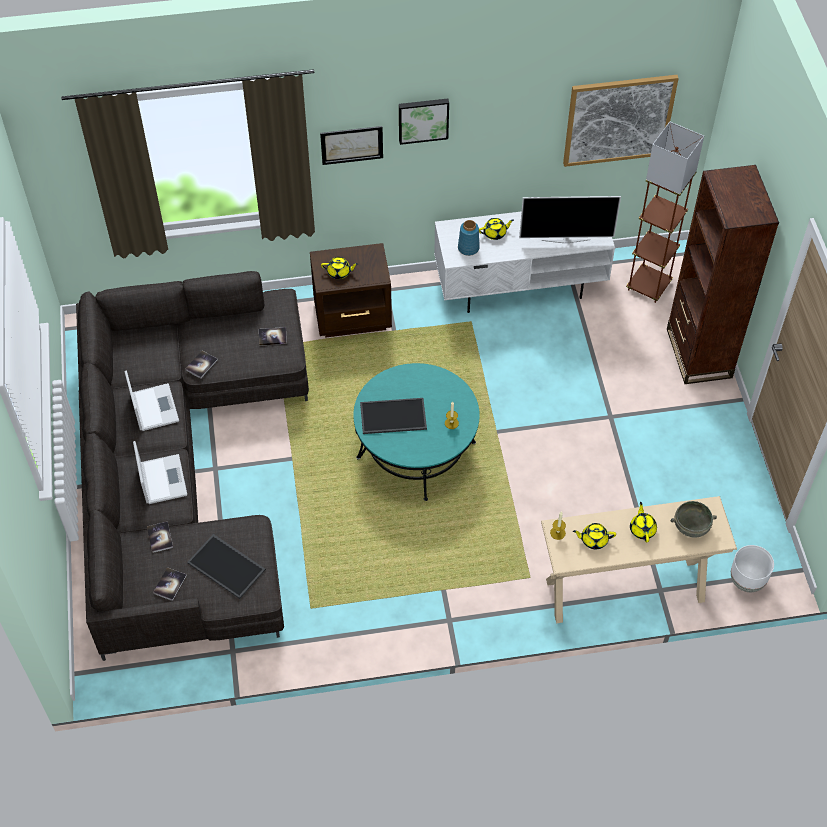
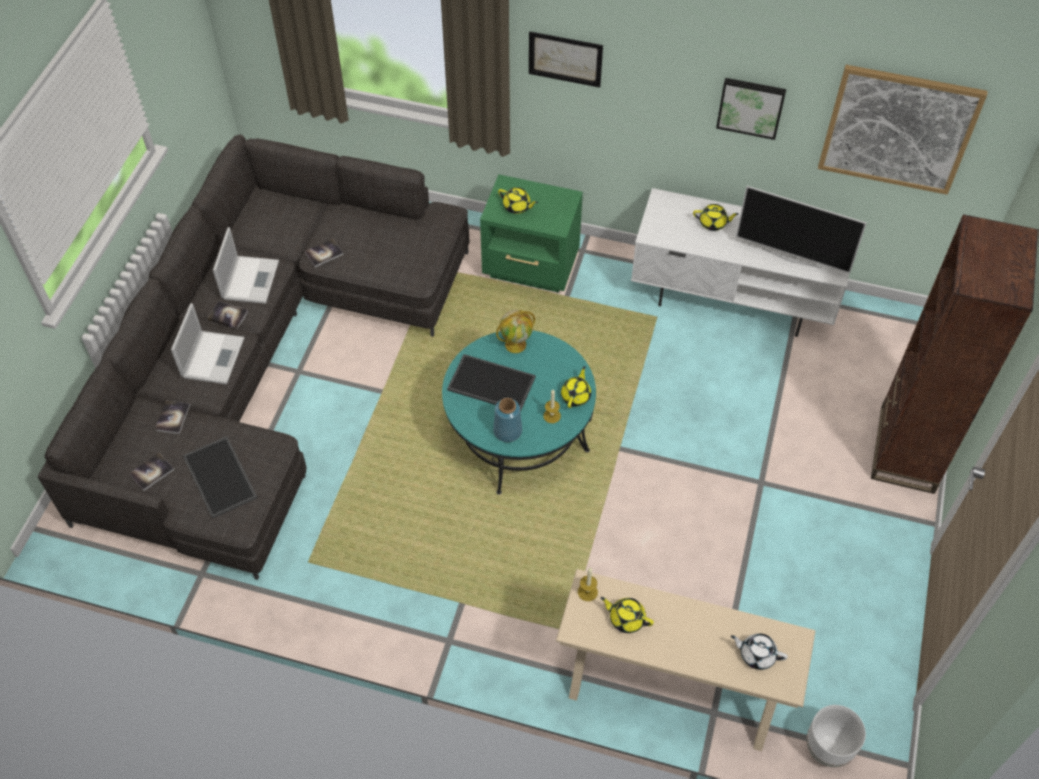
camera: 25 degrees right, 0 degrees up
book [259,327,287,346] -> book moved to [207,301,248,329]
brown nightstand [310,243,392,338] -> green nightstand [480,174,583,293]
picture [399,99,449,145] -> picture moved to [716,78,786,140]
blue vase [458,220,479,256] -> blue vase moved to [493,398,522,442]
brown floor lamp [626,122,704,303] -> none
yellow teapot [630,502,657,542] -> yellow teapot moved to [561,366,591,408]
grey bowl [671,501,717,538] -> white teapot [731,633,788,670]
none -> globe [496,310,535,353]

